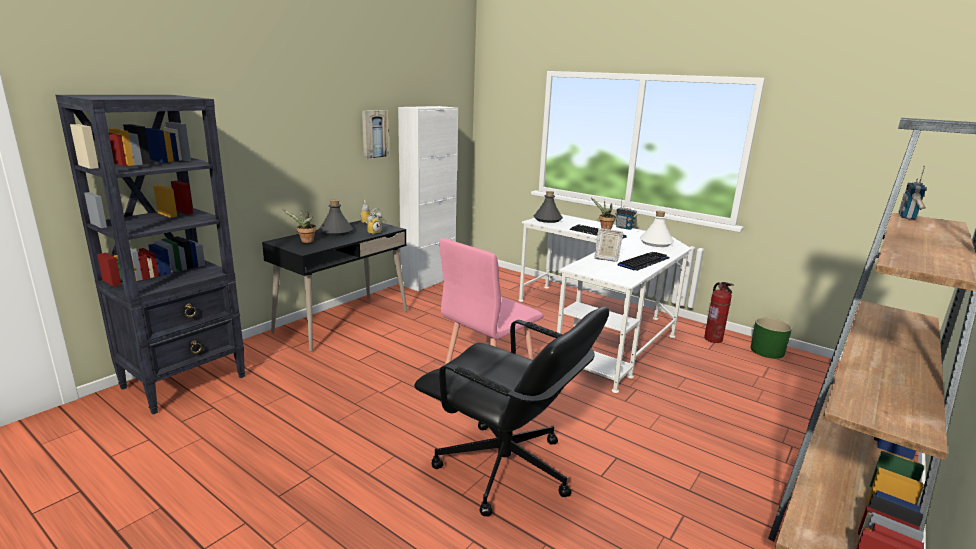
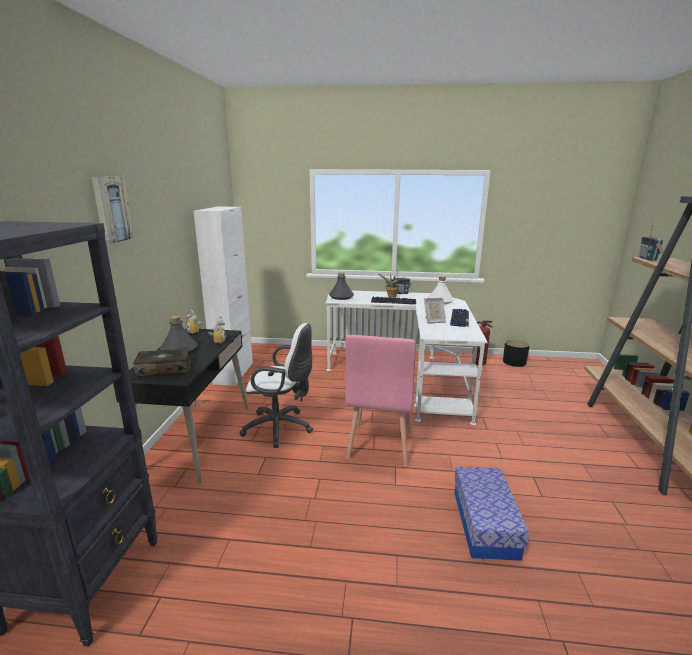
camera: 30 degrees left, 0 degrees up
potted plant [282,209,316,243] -> book [133,348,191,377]
picture [362,110,389,159] -> picture moved to [92,177,134,244]
black office chair [414,307,609,517] -> storage box [455,467,529,561]
green planter [751,318,792,359] -> black planter [503,339,530,367]
none -> white office chair [239,323,313,448]

